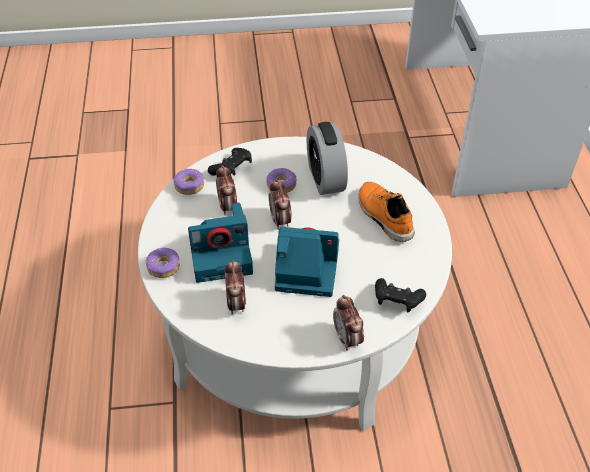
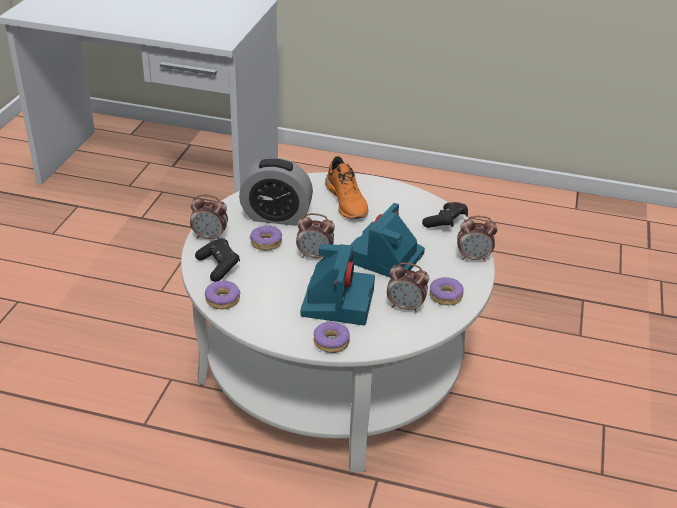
camera: 70 degrees left, 10 degrees down
alarm clock [216,165,237,215] -> alarm clock moved to [190,195,228,239]
orange shoe [358,182,415,242] -> orange shoe turned 105 degrees counterclockwise [325,156,368,219]
none -> donut [429,277,464,305]

